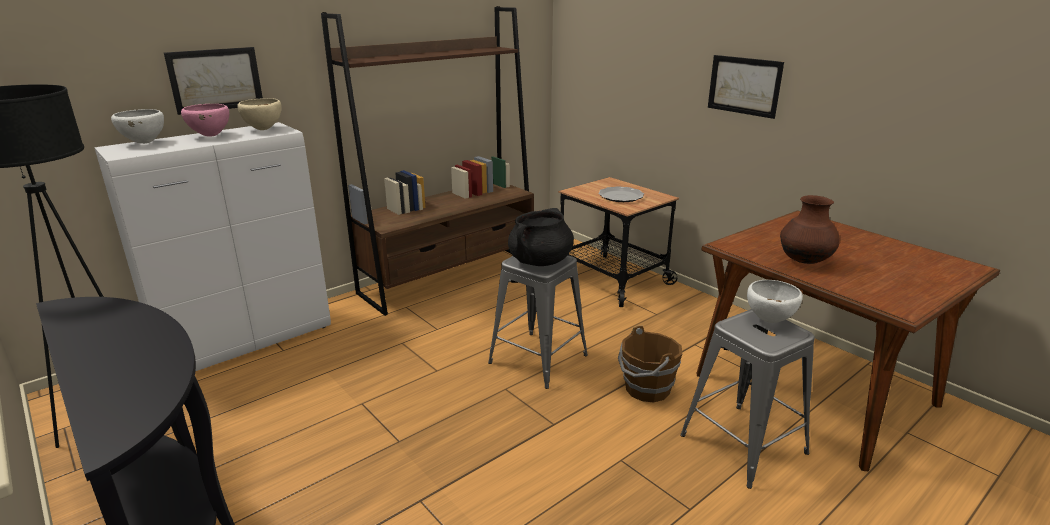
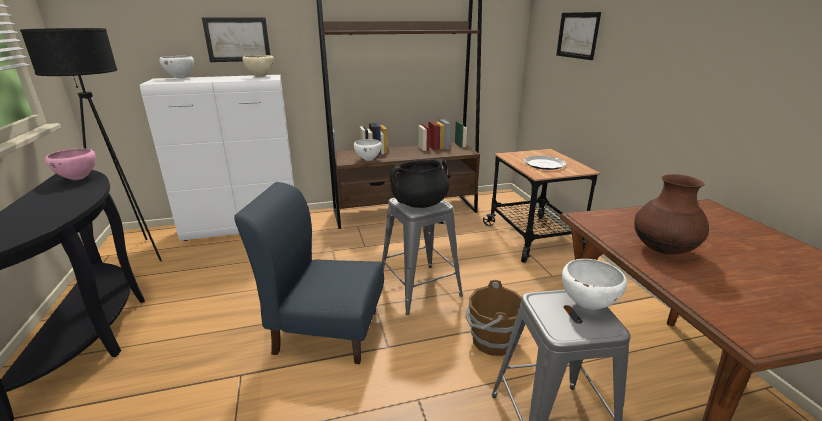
camera: 25 degrees right, 0 degrees up
pink bowl [181,104,229,137] -> pink bowl moved to [45,148,96,180]
picture [708,55,784,119] -> picture moved to [556,12,601,60]
none -> blue chair [234,182,384,364]
none -> white bowl [354,139,382,160]

